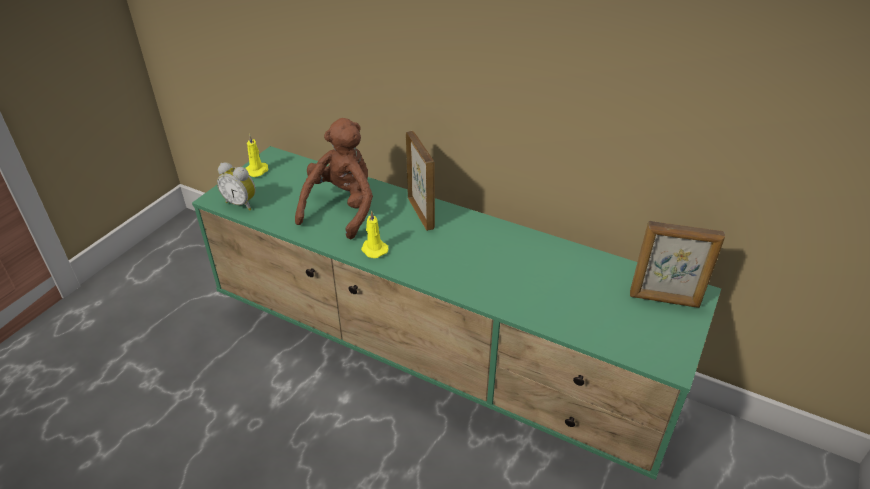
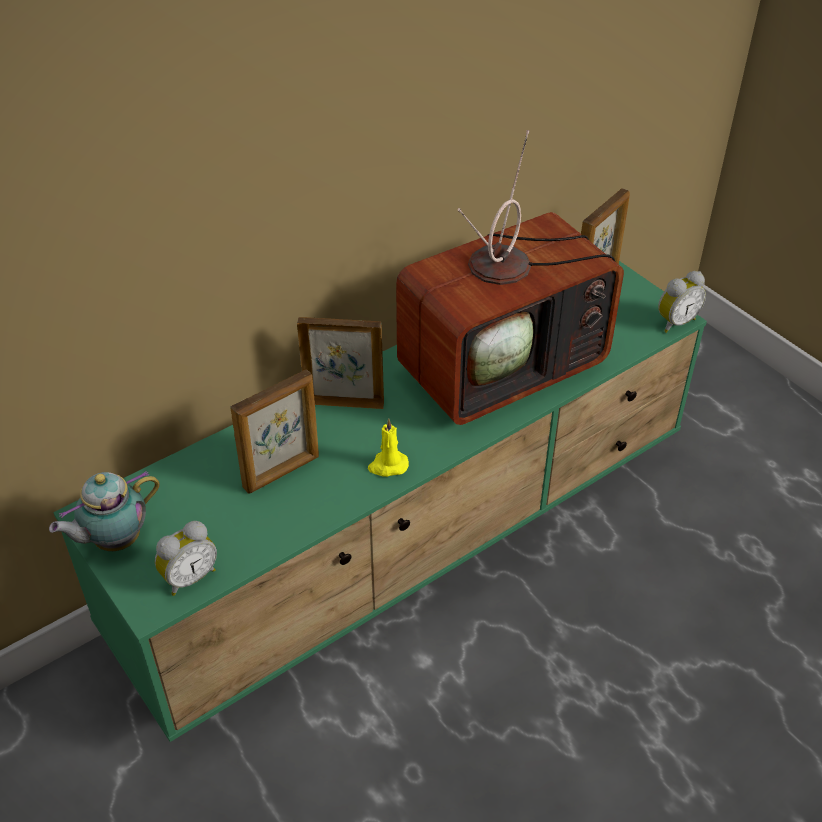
camera: 65 degrees left, 5 degrees up
yellow candle [245,134,268,177] -> teapot [49,471,160,551]
brown plush toy [295,118,373,239] -> picture frame [231,369,319,494]
none -> television [396,130,624,425]
none -> alarm clock [658,271,706,333]

